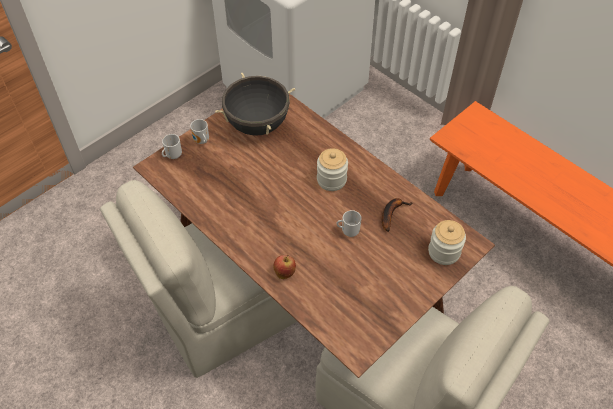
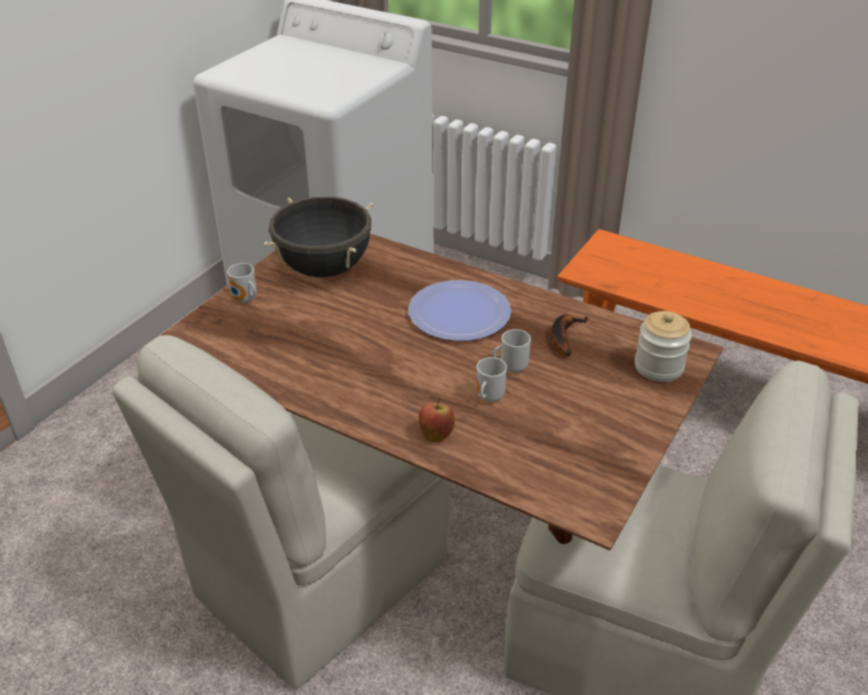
camera: 15 degrees left, 15 degrees down
mug [162,134,182,159] -> mug moved to [476,357,507,402]
jar [317,148,348,191] -> plate [408,280,511,341]

